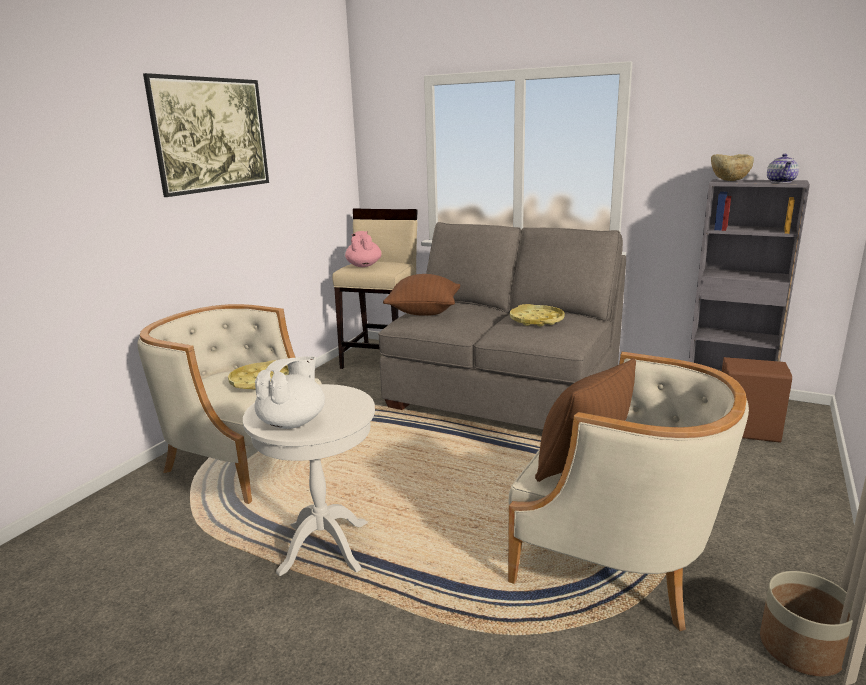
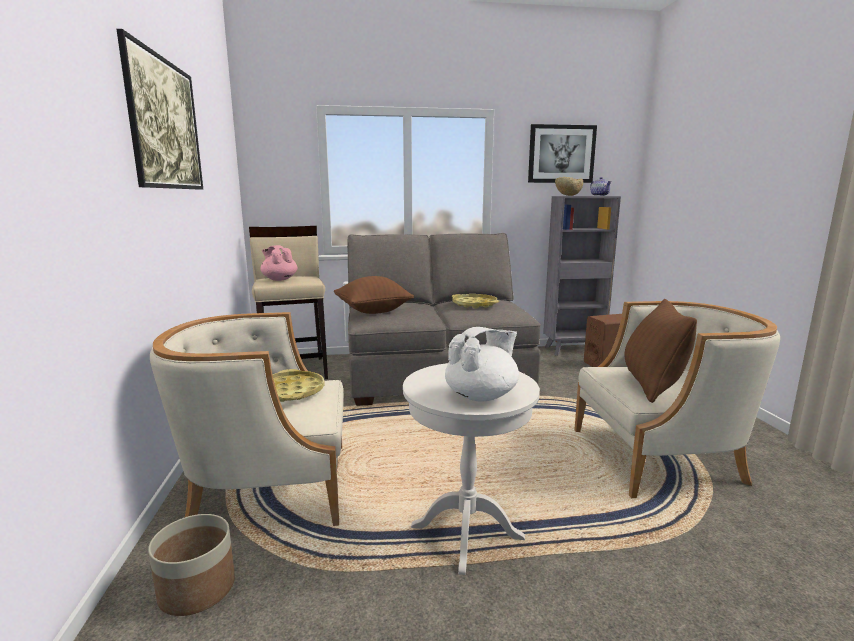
camera: 35 degrees left, 5 degrees down
white teapot [255,356,325,429] -> white teapot turned 60 degrees clockwise [445,327,519,402]
planter [760,571,853,677] -> planter moved to [148,514,235,616]
none -> picture [528,124,597,183]

